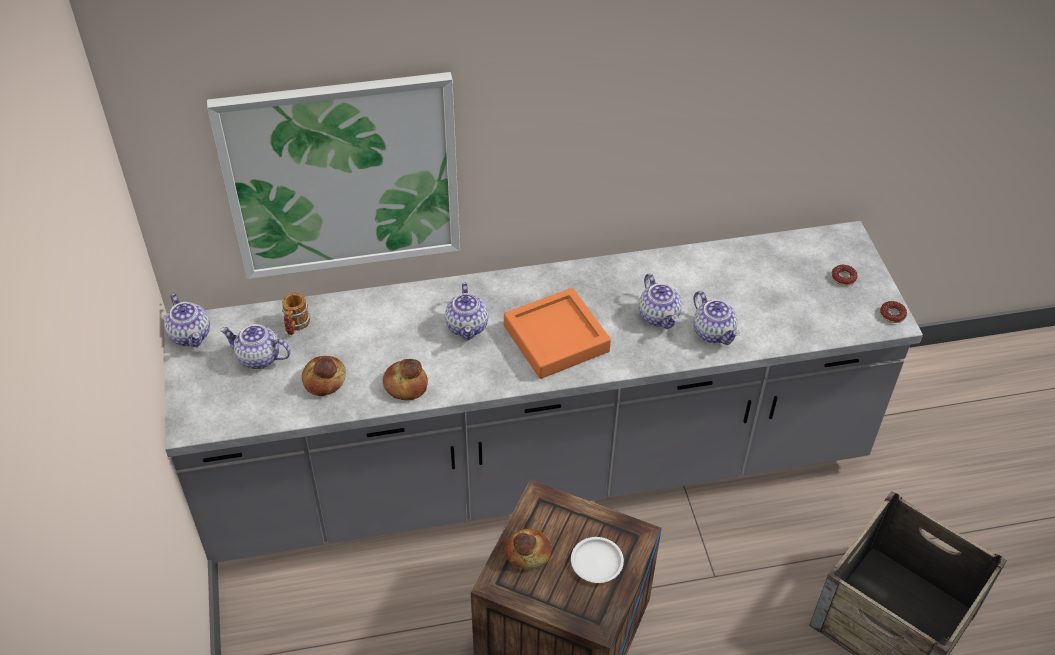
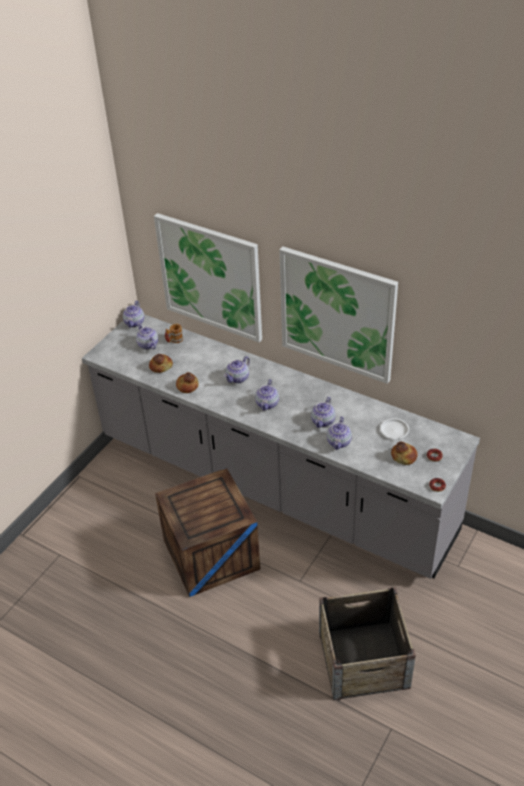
camera: 45 degrees right, 5 degrees down
orange tray [504,288,611,379] -> teapot [255,379,279,410]
bread [504,529,551,569] -> bread moved to [391,441,418,465]
white plate [571,537,624,583] -> white plate moved to [380,418,409,439]
none -> picture [279,246,398,384]

